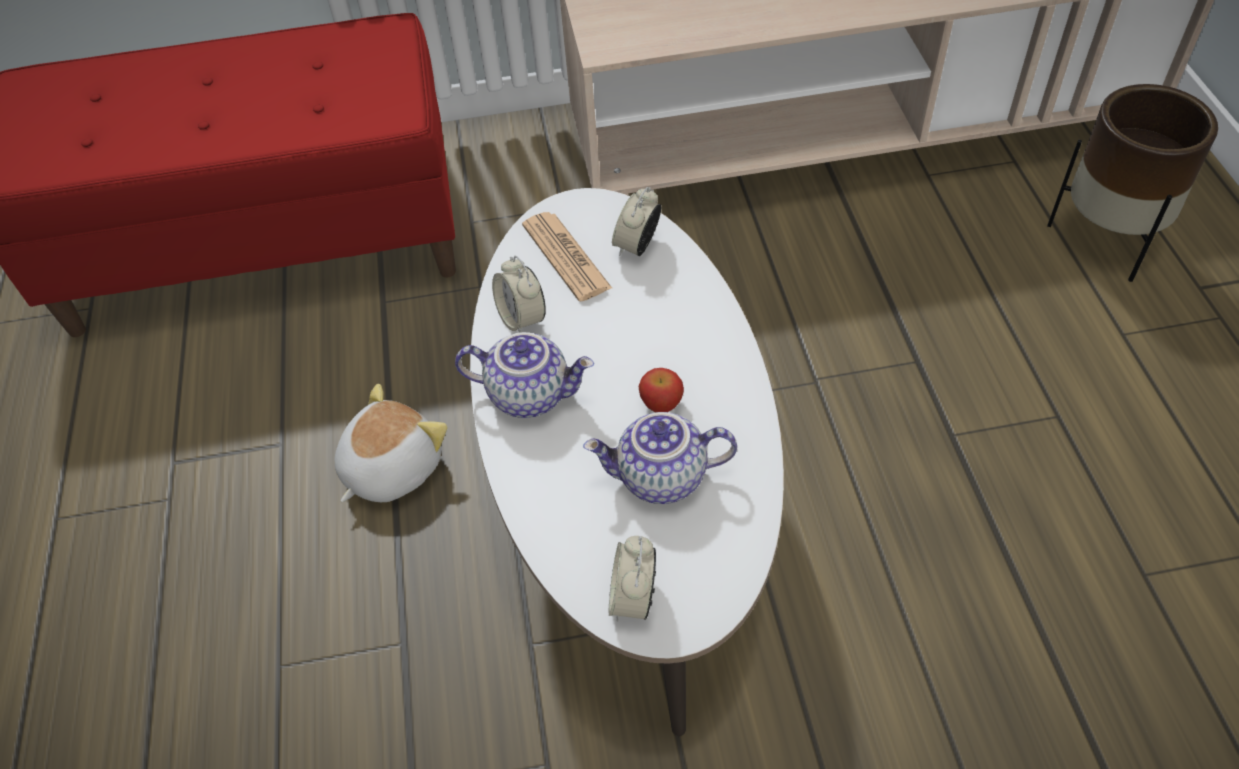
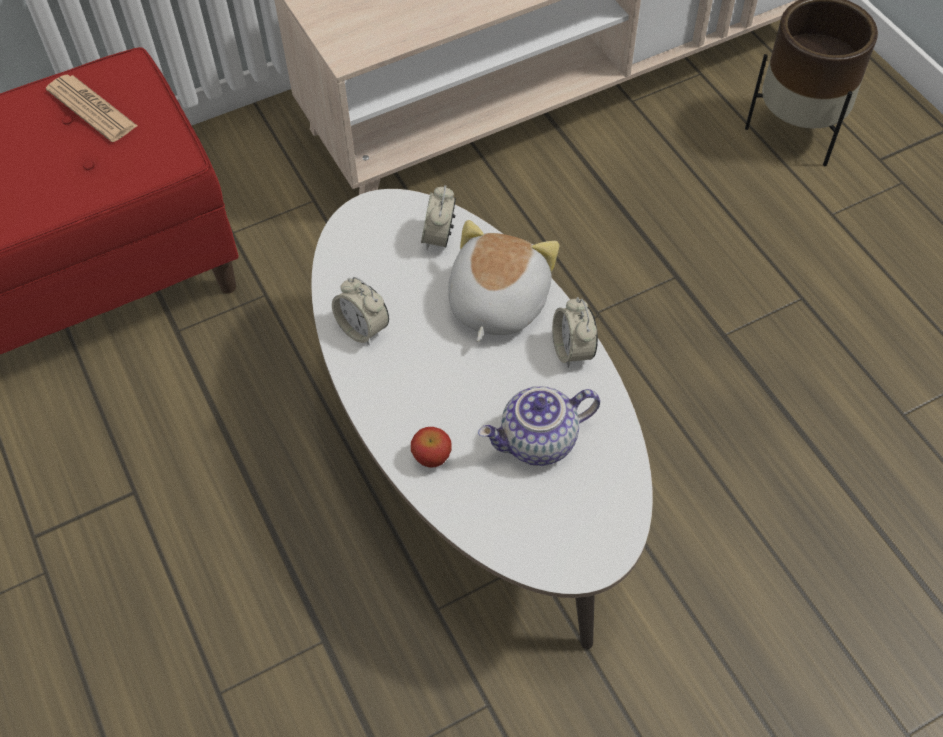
camera: 20 degrees left, 5 degrees up
plush toy [334,384,448,502] -> plush toy moved to [448,220,560,342]
teapot [455,332,594,418] -> none
newspaper [522,212,612,301] -> newspaper moved to [46,74,138,142]
alarm clock [609,536,656,621] -> alarm clock moved to [552,297,598,368]
apple [639,368,684,412] -> apple moved to [411,427,452,467]

